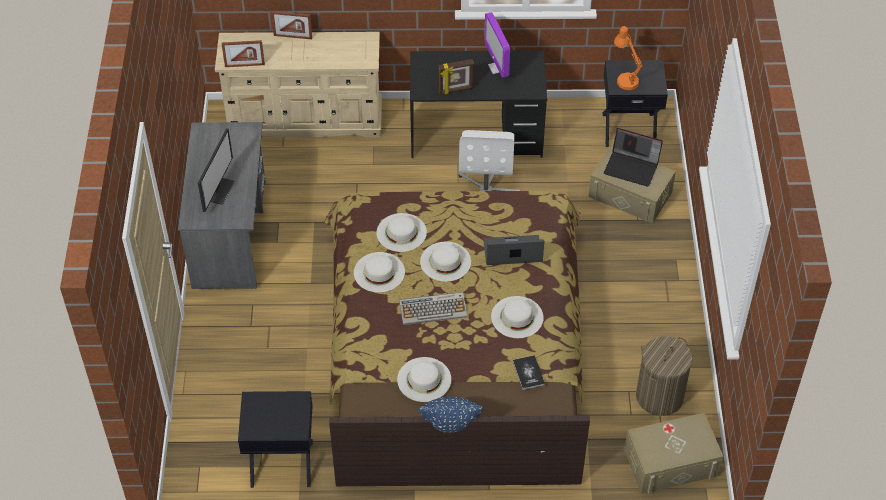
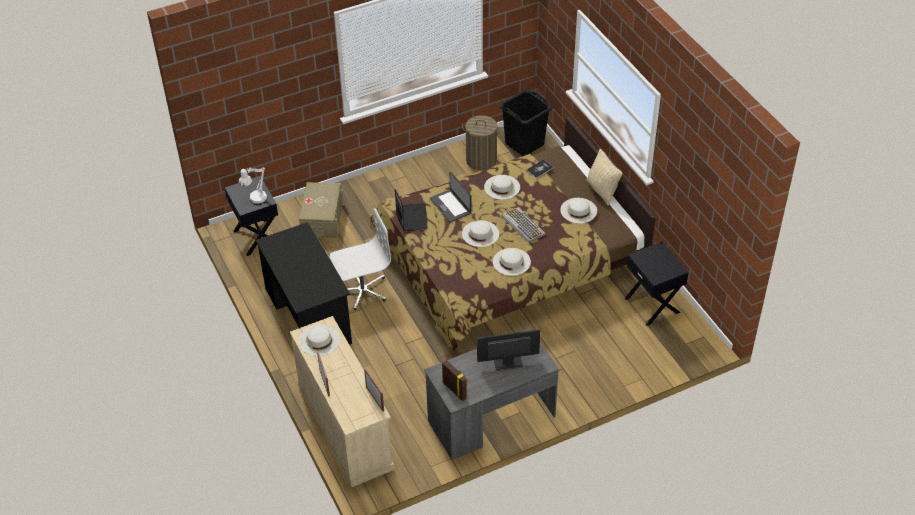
camera: 115 degrees left, 5 degrees down
white hat [376,213,427,252] -> white hat moved to [299,324,340,356]
blue pillow [419,396,483,433] -> beige pillow [586,149,622,205]
picture frame [438,59,474,94] -> picture frame moved to [442,360,468,401]
monitor [484,12,510,78] -> none
laptop [604,128,663,187] -> laptop moved to [395,189,428,231]
orange table lamp [614,26,643,90] -> white table lamp [239,167,267,204]
beige storage box [624,413,723,494] -> black laundry basket [499,89,553,156]

